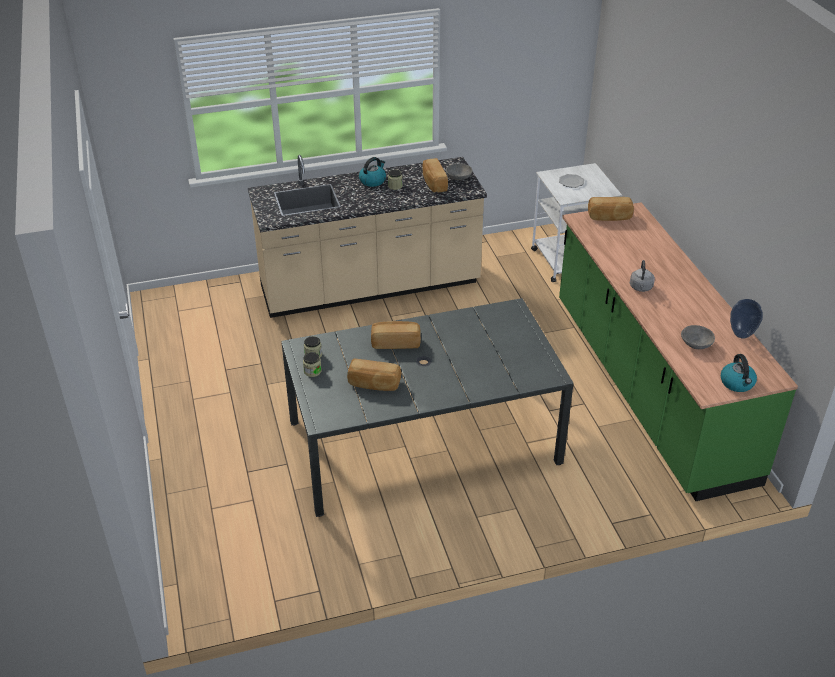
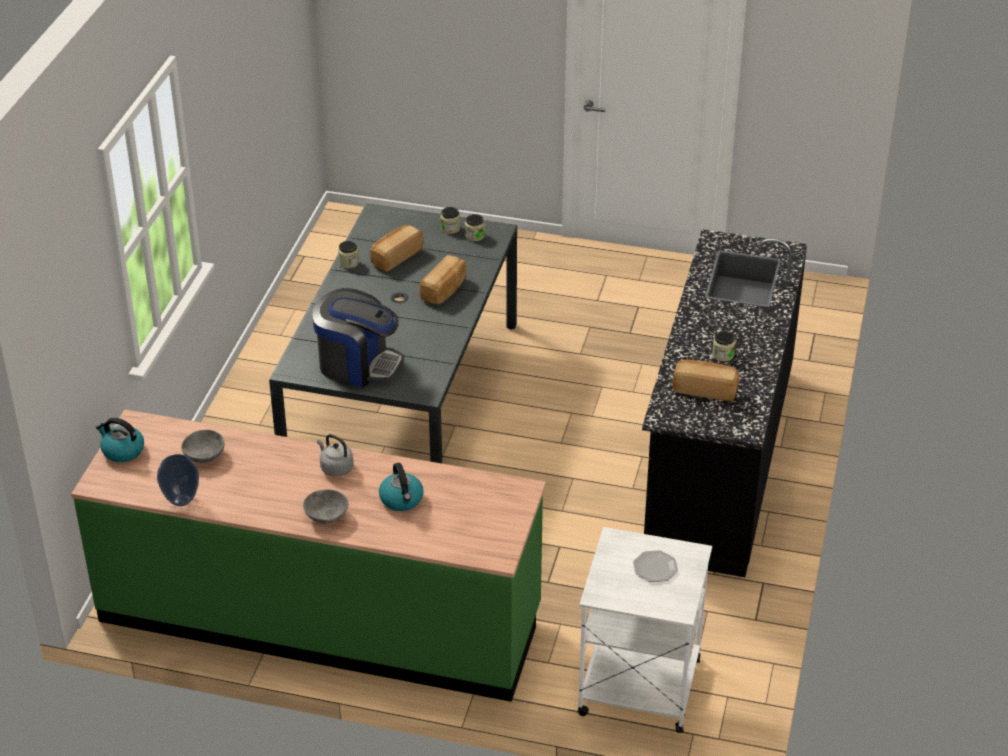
camera: 120 degrees right, 0 degrees up
beige counter [248,155,487,318] -> black counter [642,229,807,577]
kettle [359,157,386,187] -> kettle moved to [379,463,424,511]
grey bowl [446,164,473,180] -> grey bowl moved to [303,489,348,524]
bread [588,197,634,221] -> none
none -> coffee machine [313,288,404,388]
none -> jar [338,241,359,269]

